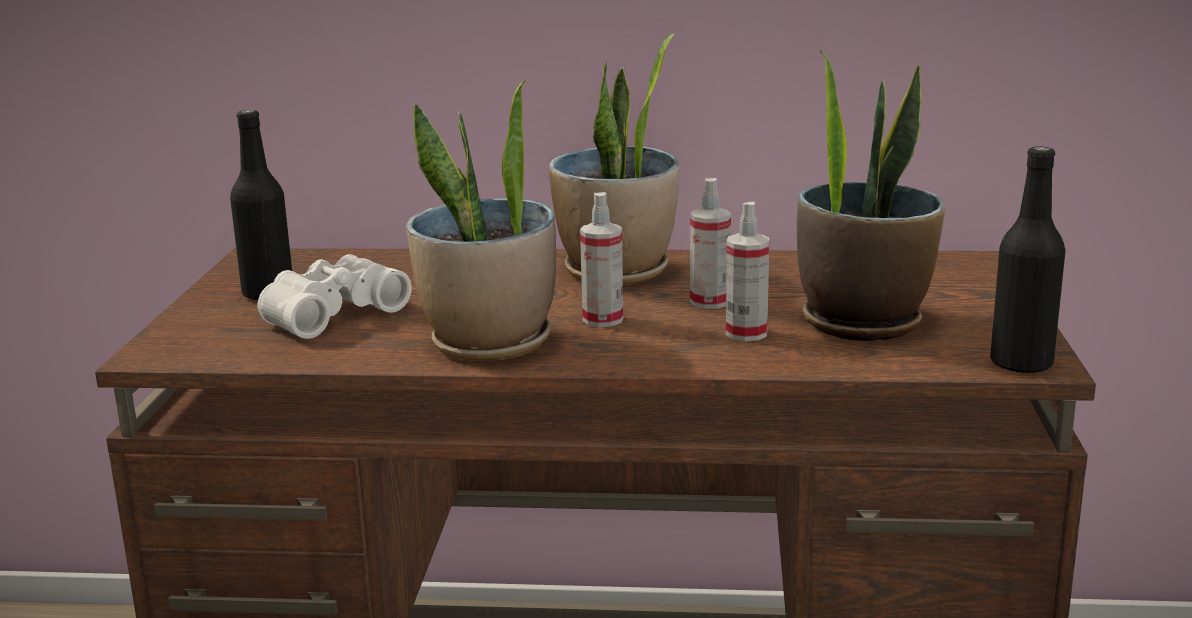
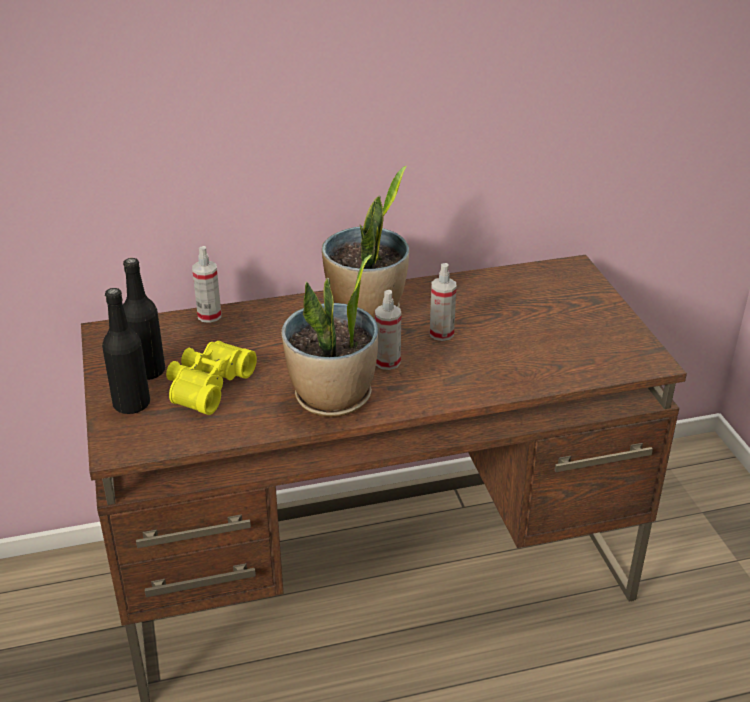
camera: 20 degrees left, 15 degrees up
white binoculars [258,254,412,339] -> yellow binoculars [166,341,257,415]
spray bottle [726,202,769,341] -> spray bottle moved to [192,246,222,323]
potted plant [797,48,946,341] -> none
black bottle [990,147,1066,373] -> black bottle moved to [102,288,150,414]

